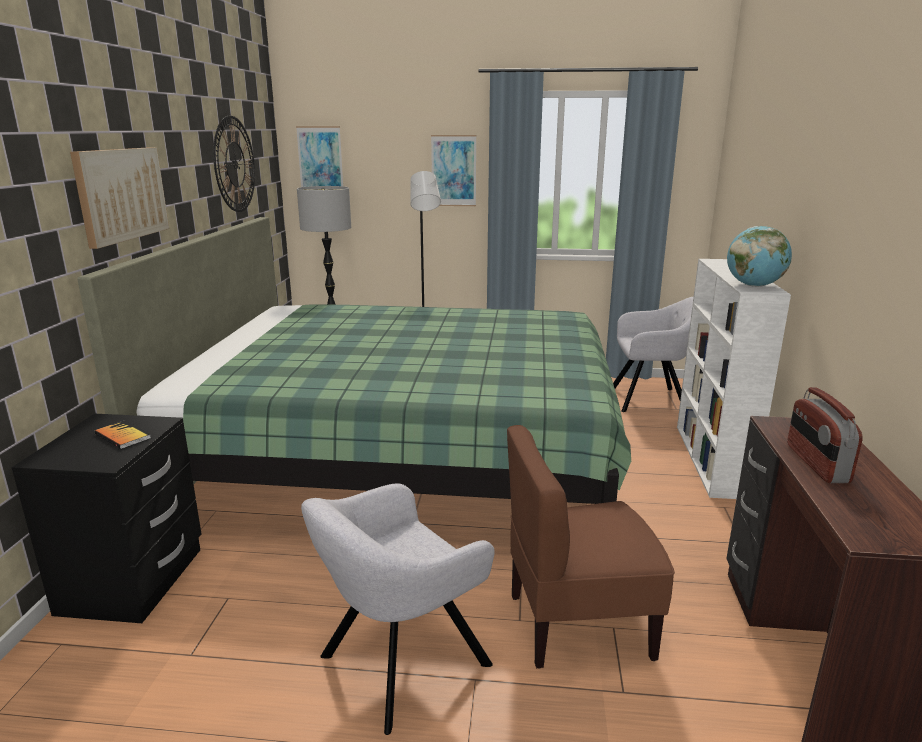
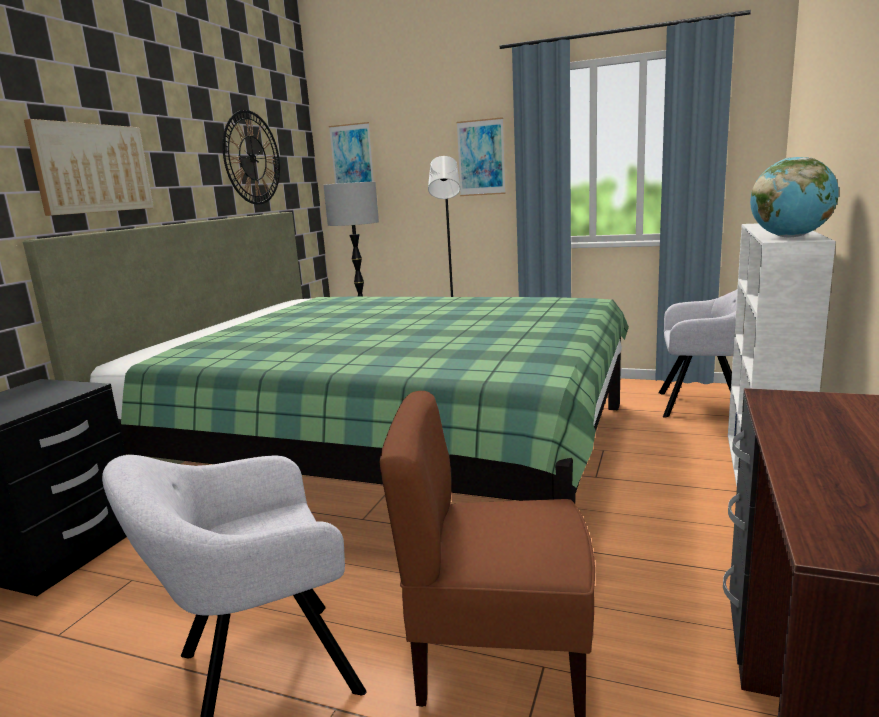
camera: 15 degrees right, 5 degrees down
book [94,420,151,449] -> none
radio [787,387,863,483] -> none

